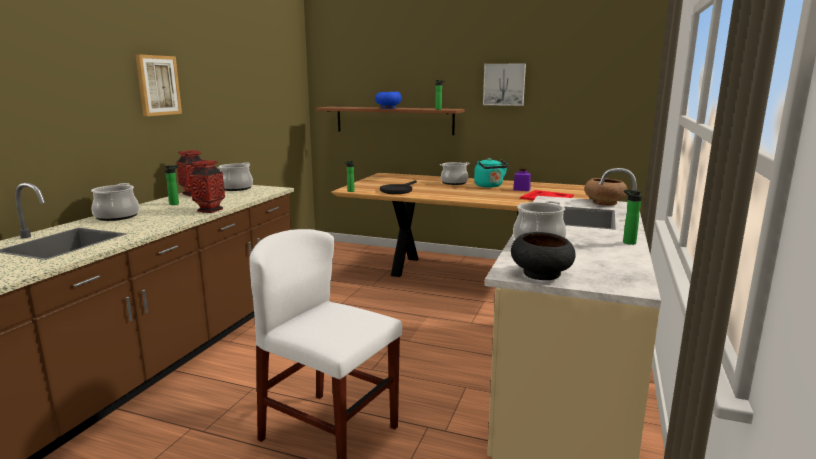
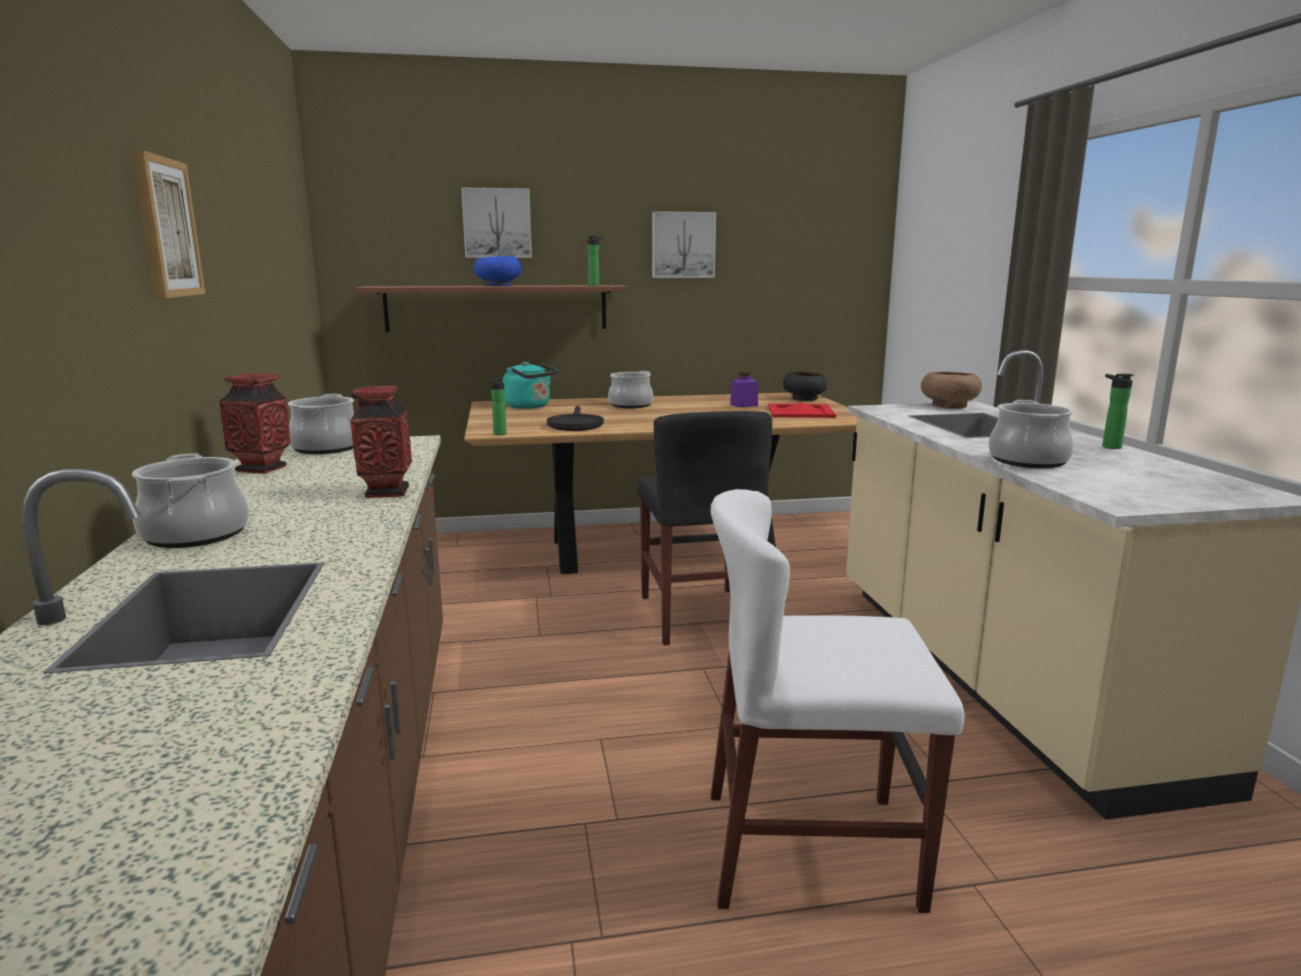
camera: 30 degrees left, 0 degrees up
bottle [165,165,179,205] -> none
turquoise kettle [474,158,509,188] -> turquoise kettle moved to [503,362,558,409]
black bowl [511,232,576,280] -> black bowl moved to [783,371,827,401]
none -> picture [461,187,532,258]
none -> black chair [638,411,772,646]

